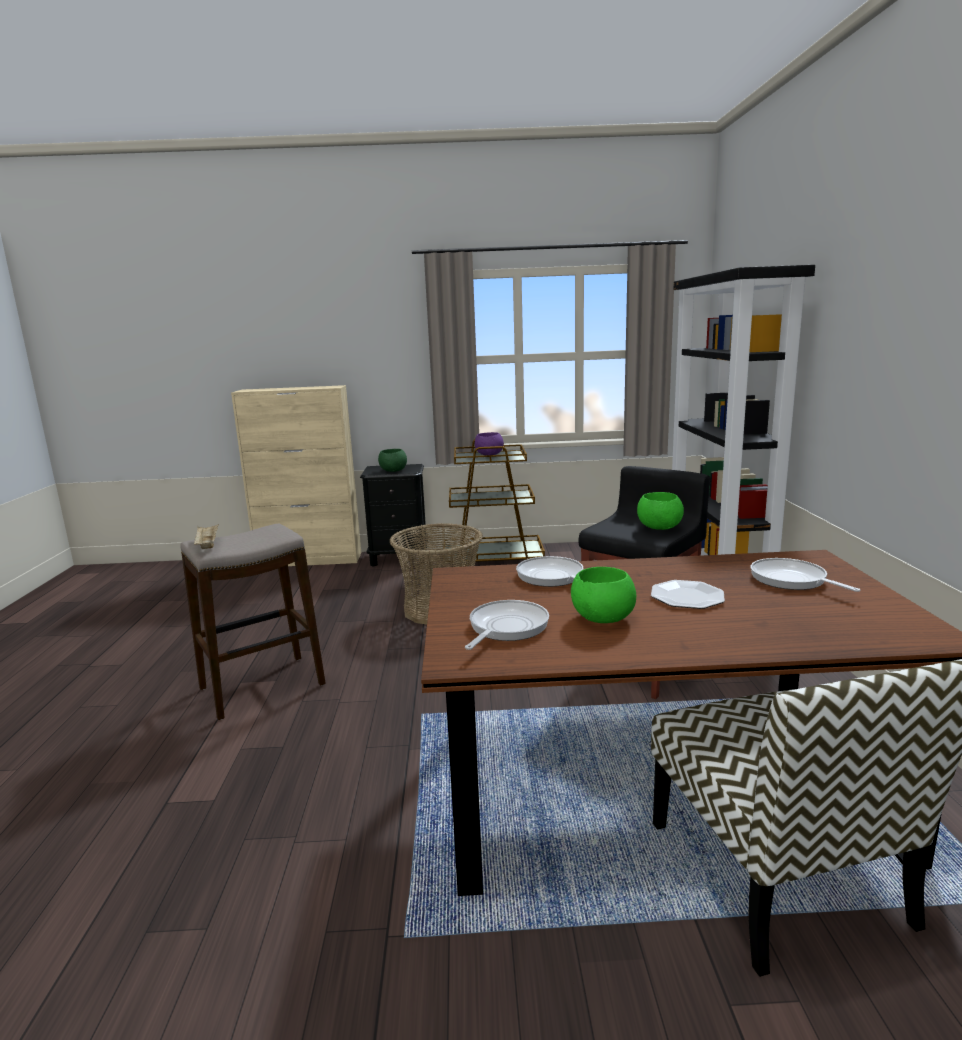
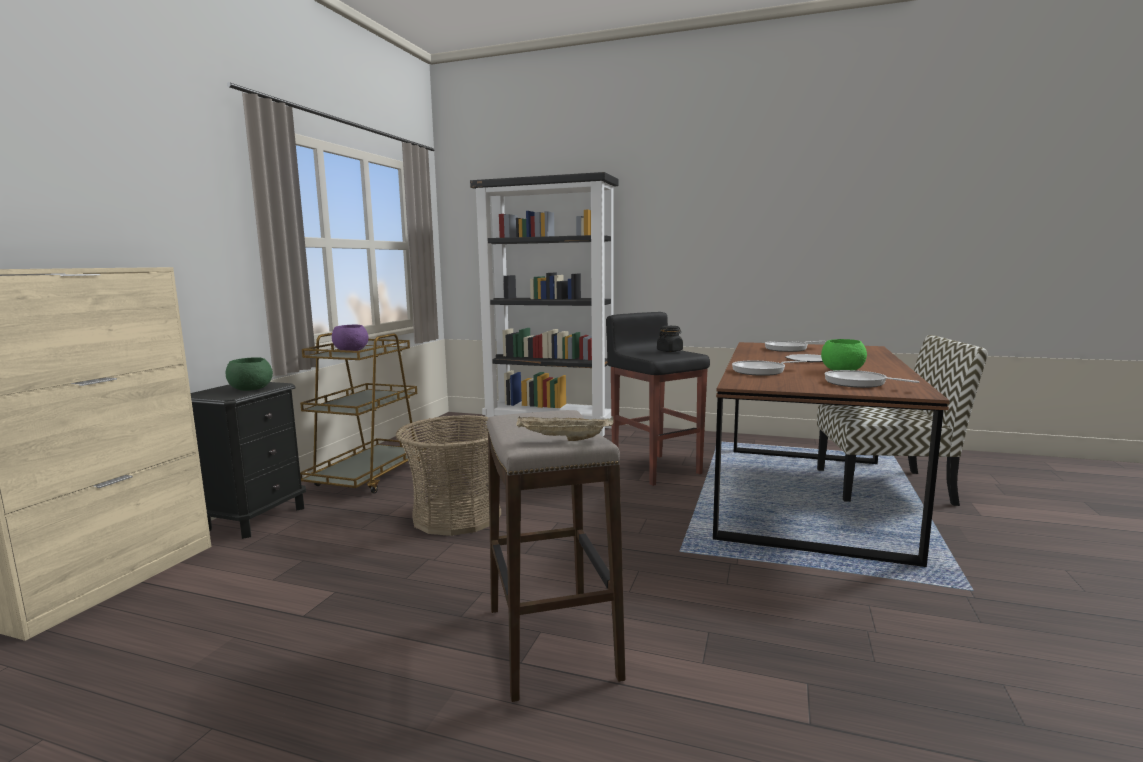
camera: 70 degrees left, 5 degrees down
green bowl [637,492,684,530] -> black jar [657,326,683,352]

